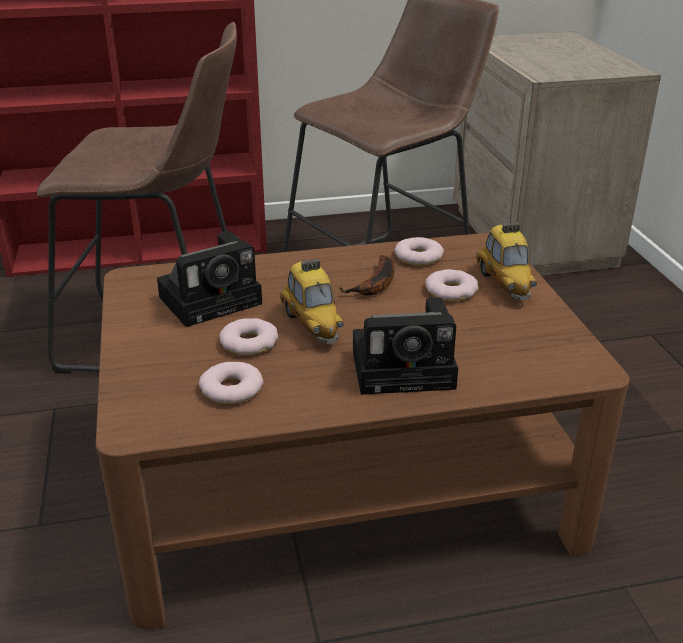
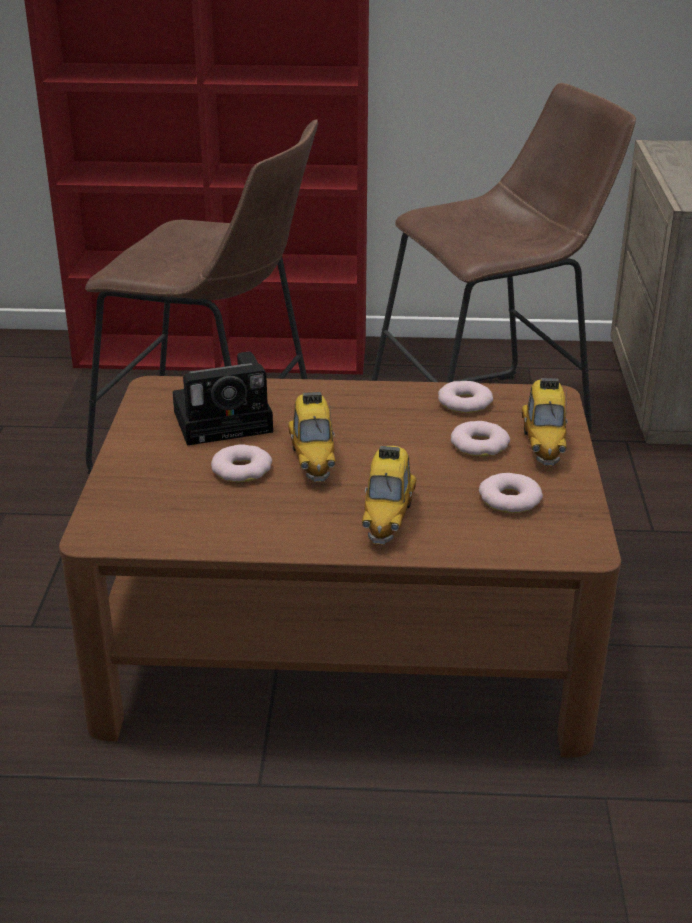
camera: 15 degrees right, 0 degrees up
donut [199,362,263,404] -> donut moved to [479,473,543,513]
banana [339,255,394,296] -> none
camera [353,297,458,395] -> toy car [362,446,416,545]

